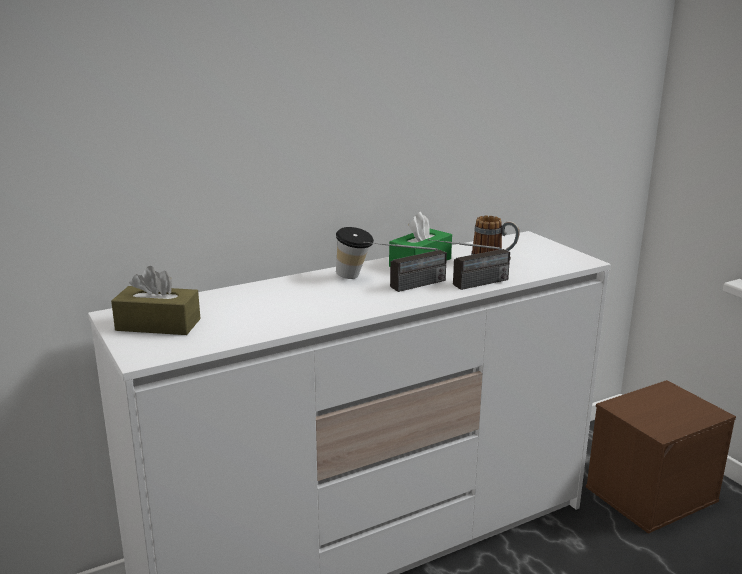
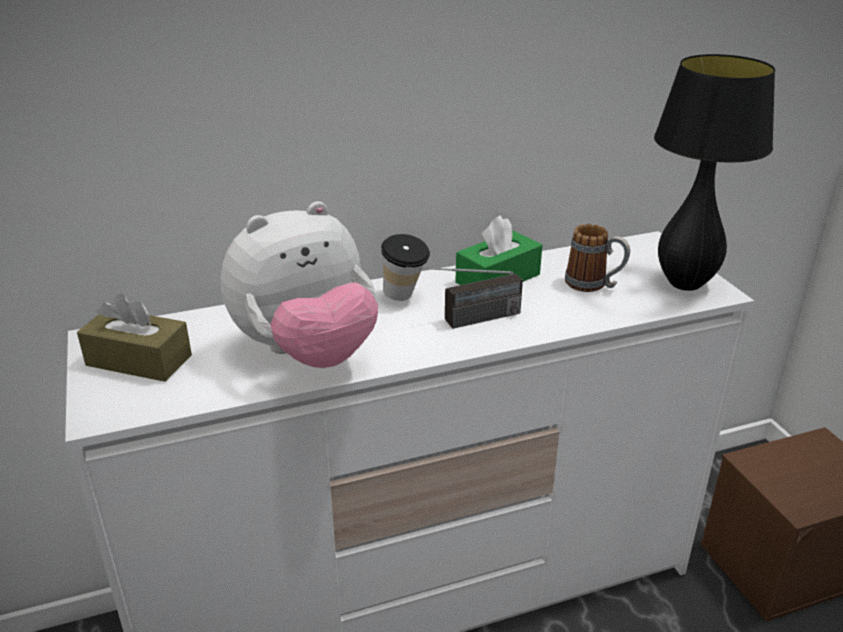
camera: 10 degrees right, 10 degrees up
radio [428,239,510,290] -> none
none -> plush toy [221,201,378,368]
none -> black table lamp [654,54,775,291]

